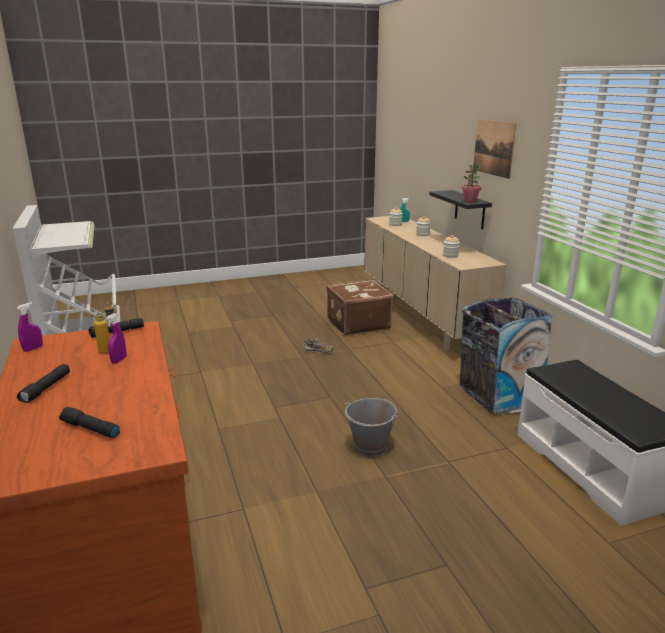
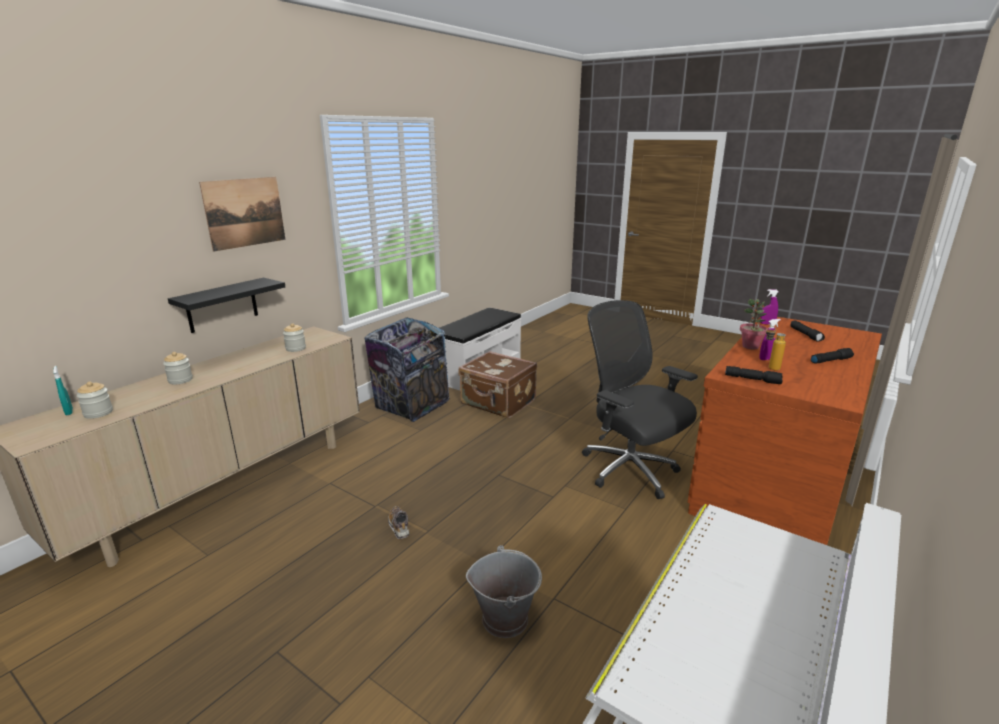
camera: 125 degrees left, 0 degrees up
purple spray bottle [17,302,43,352] -> purple spray bottle moved to [760,289,779,325]
brown suitcase [327,280,393,335] -> brown suitcase moved to [458,351,537,418]
grey bucket [345,398,398,457] -> grey bucket moved to [466,545,542,638]
potted plant [462,164,482,203] -> potted plant moved to [740,299,768,350]
none -> office chair [582,300,698,499]

